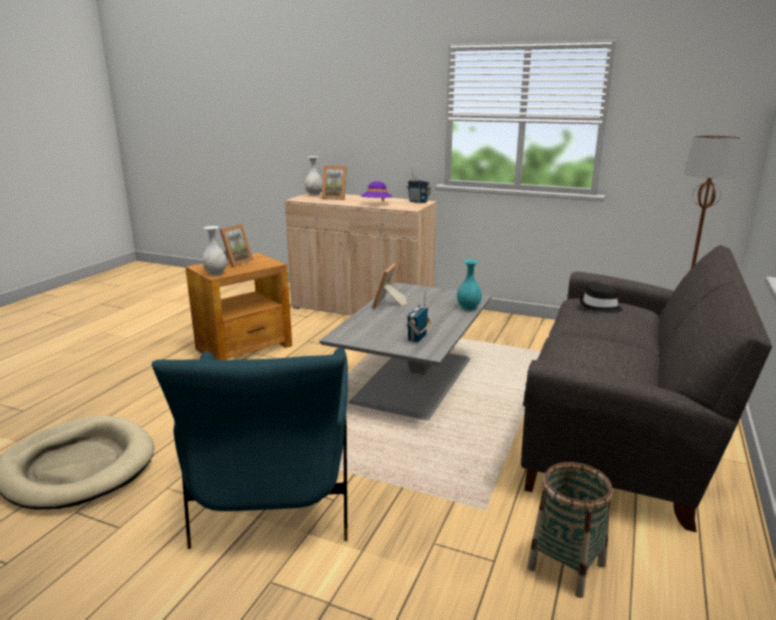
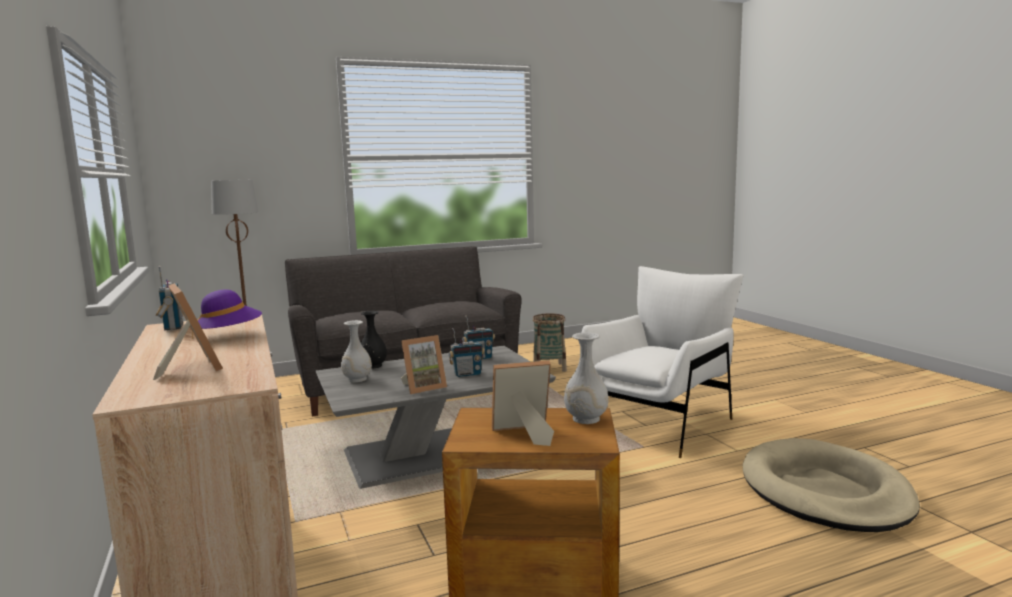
camera: 135 degrees left, 10 degrees down
blue armchair [152,348,348,549] -> white armchair [582,266,743,458]
white vase [305,156,323,196] -> white vase moved to [341,320,372,382]
turquoise vase [457,259,482,310] -> black vase [361,311,387,369]
black hat [579,282,623,313] -> none
none -> radio [449,328,485,377]

